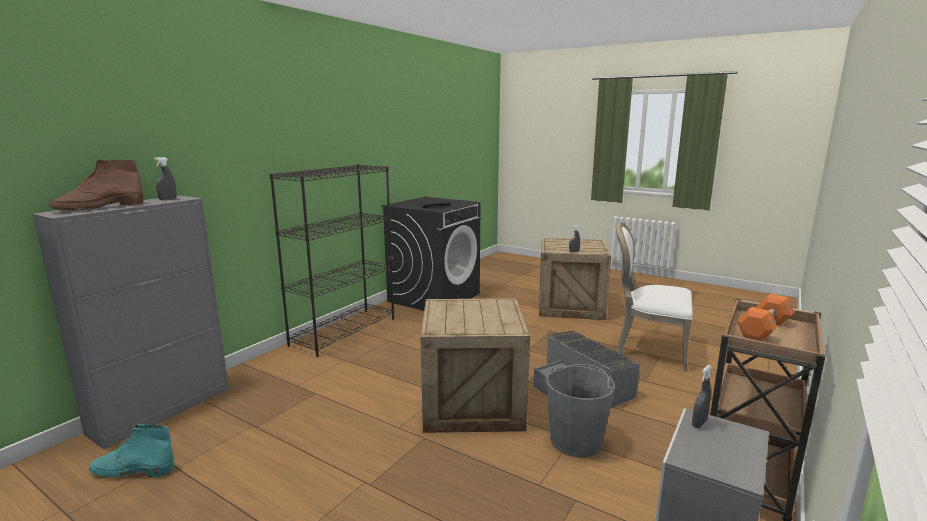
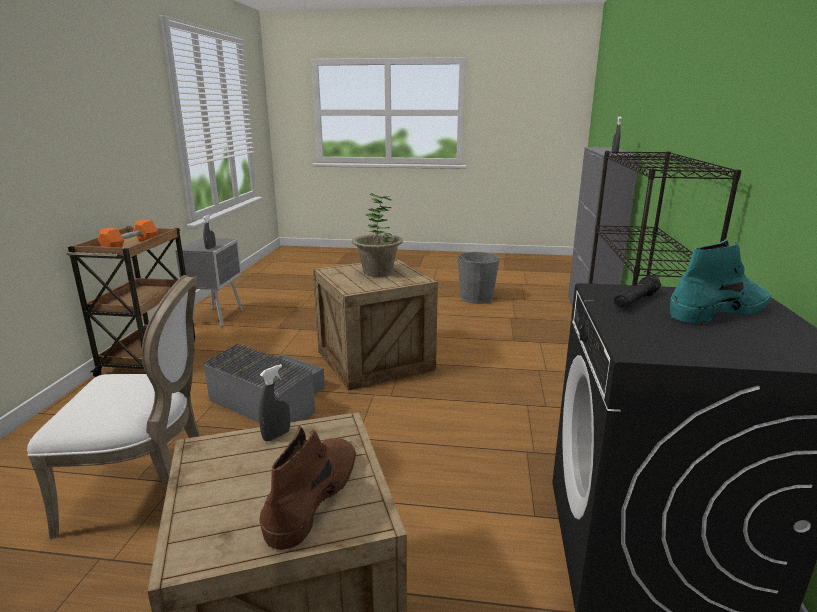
camera: 155 degrees right, 5 degrees up
brown boot [49,159,143,211] -> brown boot moved to [260,426,356,550]
turquoise boot [89,424,174,478] -> turquoise boot moved to [670,239,771,324]
grey bucket [546,364,615,457] -> grey bucket moved to [457,252,500,304]
none -> potted plant [352,193,403,277]

